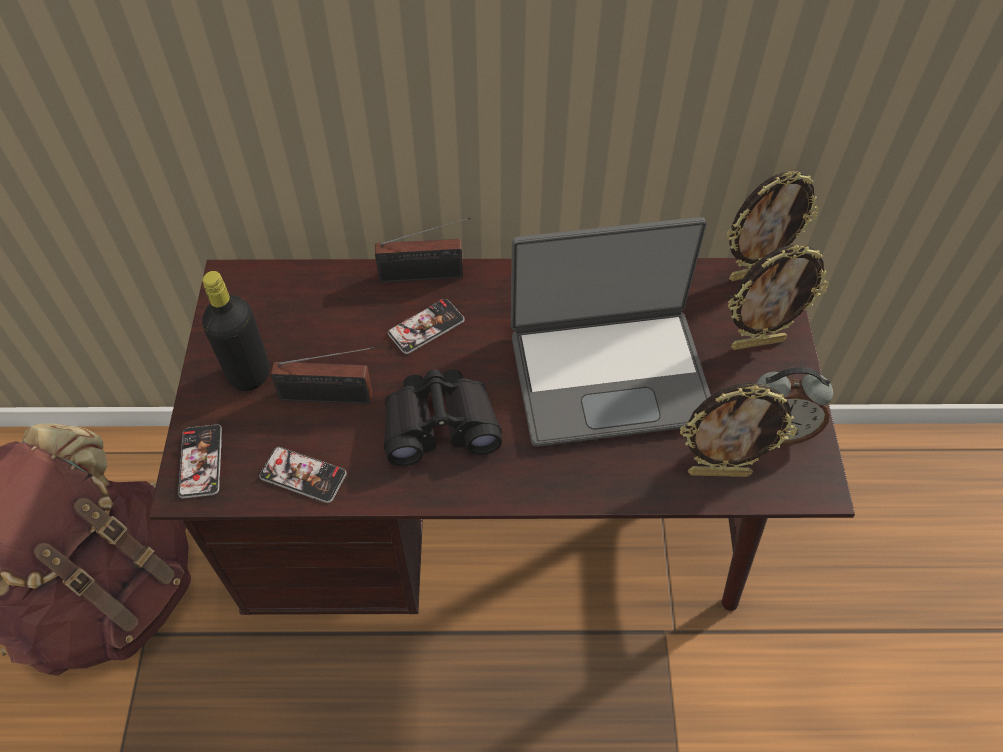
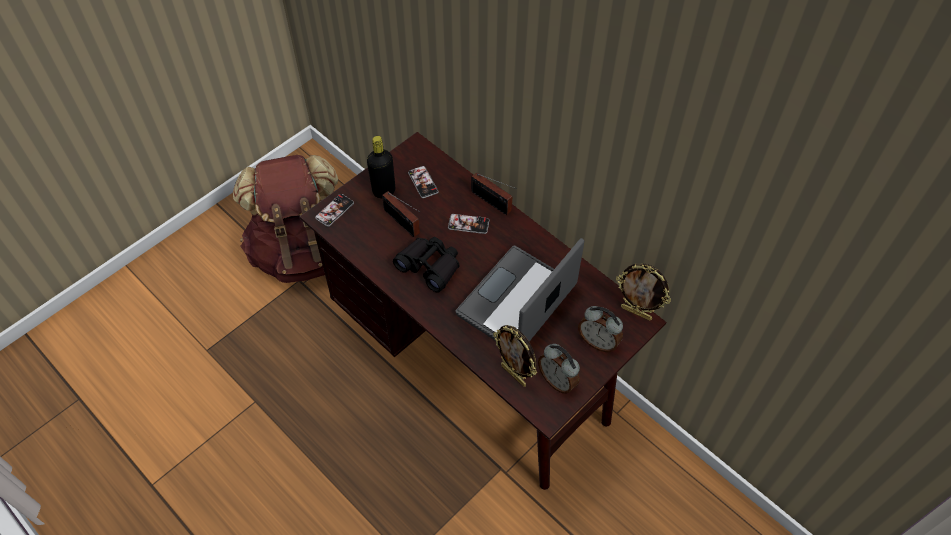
camera: 45 degrees right, 0 degrees up
phone [259,447,347,503] -> phone moved to [408,166,439,198]
laptop [511,217,711,447] -> laptop turned 90 degrees clockwise [455,238,584,341]
picture frame [728,245,829,350] -> alarm clock [578,306,623,352]

